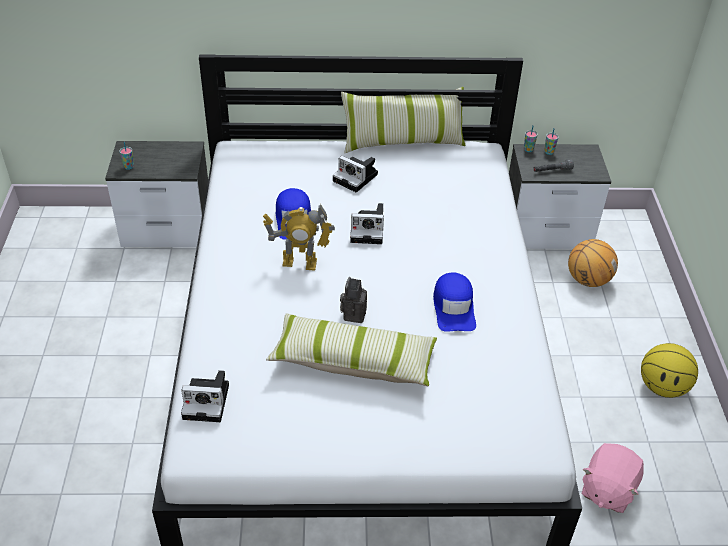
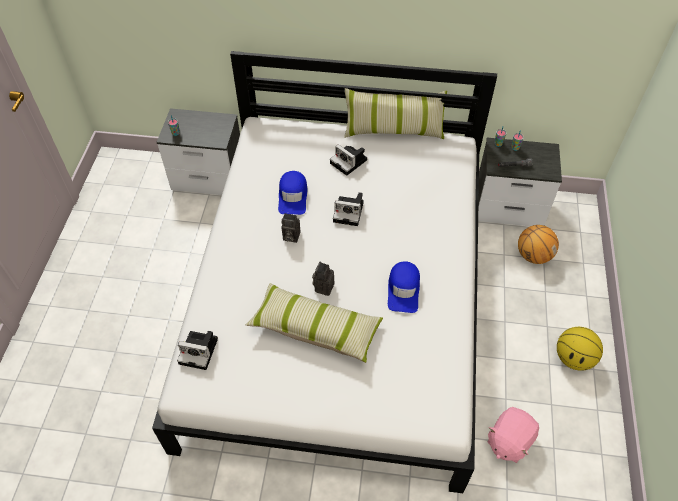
camera: 10 degrees right, 10 degrees up
toy robot [263,204,335,271] -> camera [281,213,301,243]

